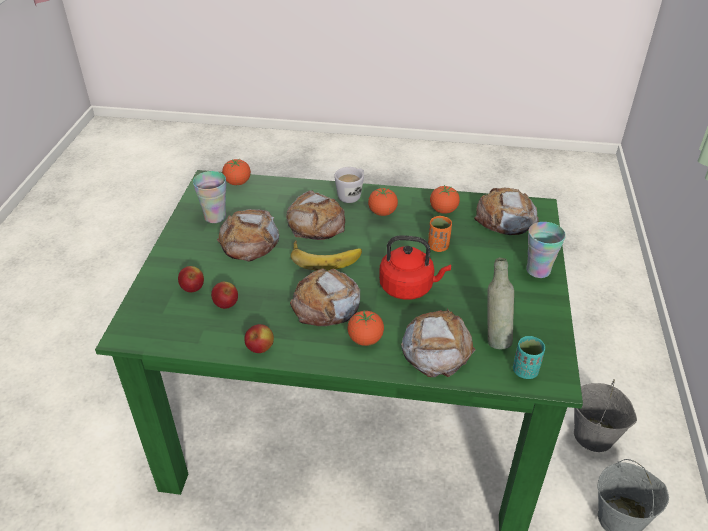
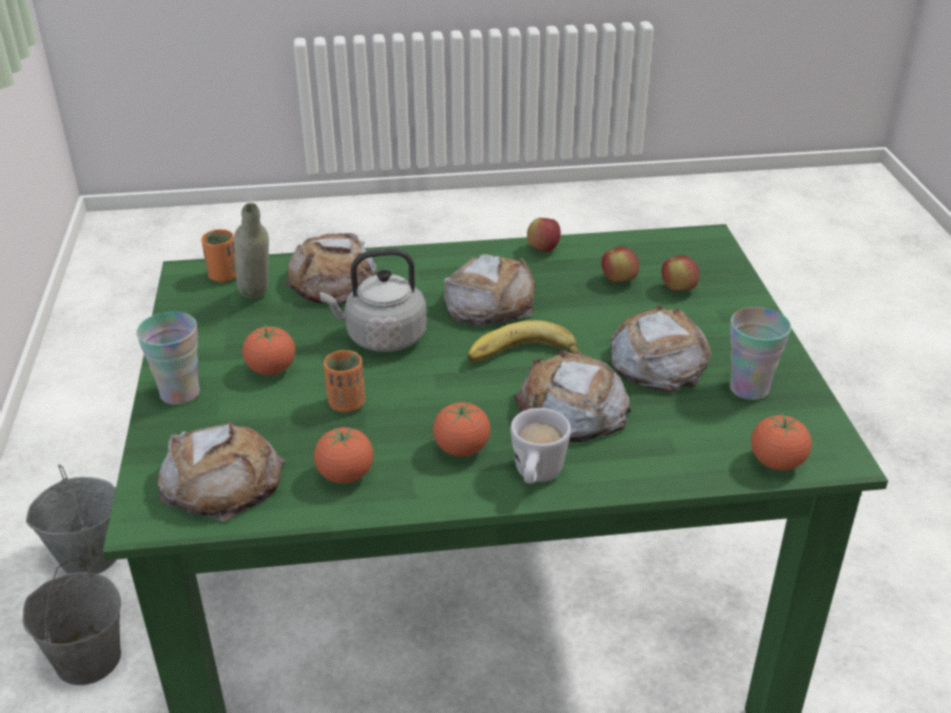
camera: 165 degrees right, 5 degrees down
tomato [347,311,384,346] -> tomato moved to [242,324,295,375]
red kettle [379,235,451,300] -> grey kettle [320,249,427,352]
turquoise cup [513,336,545,379] -> orange cup [201,229,236,282]

